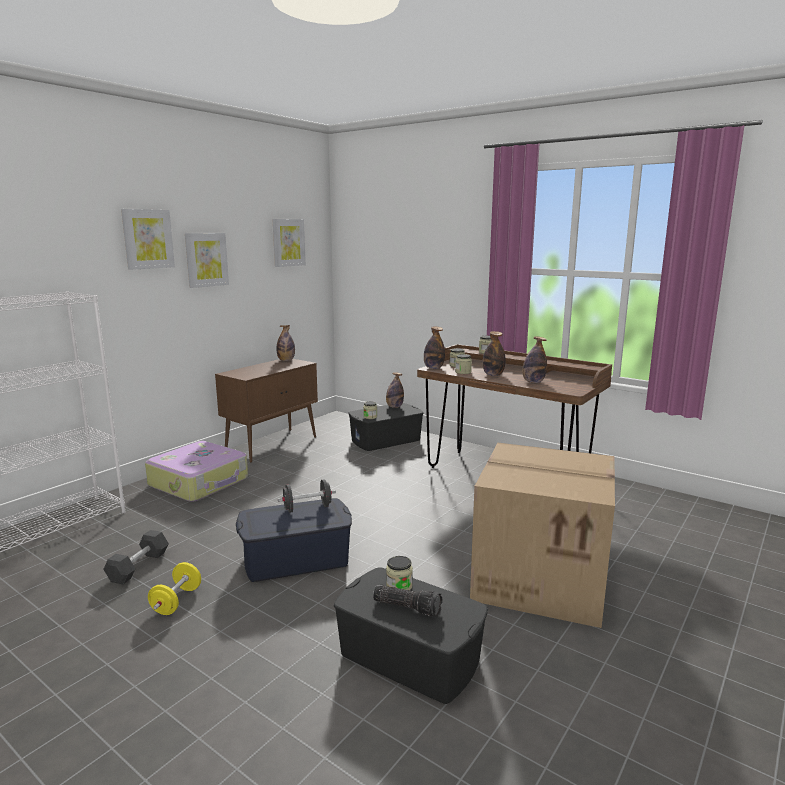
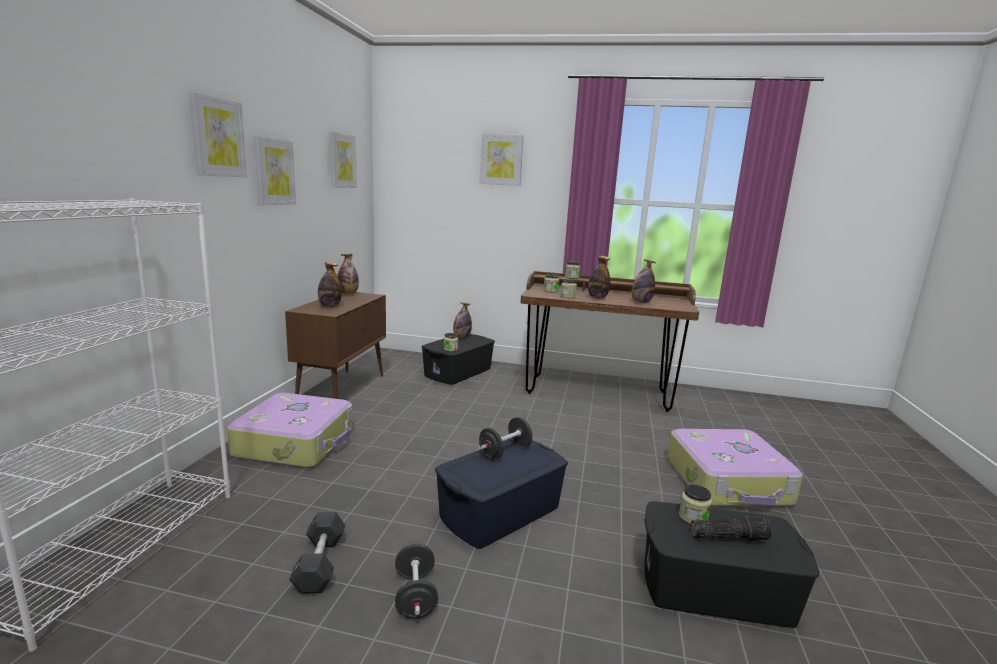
camera: 25 degrees left, 0 degrees up
yellow dumbbell [148,562,201,615] -> black dumbbell [395,544,438,619]
bottle [424,326,445,369] -> bottle moved to [318,262,342,307]
cardboard box [470,443,615,628] -> suitcase [667,429,803,506]
none -> picture [480,134,523,186]

